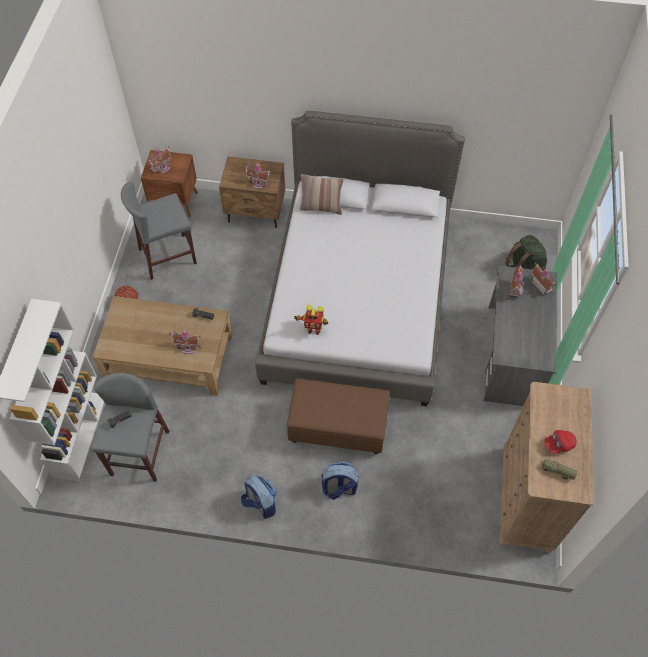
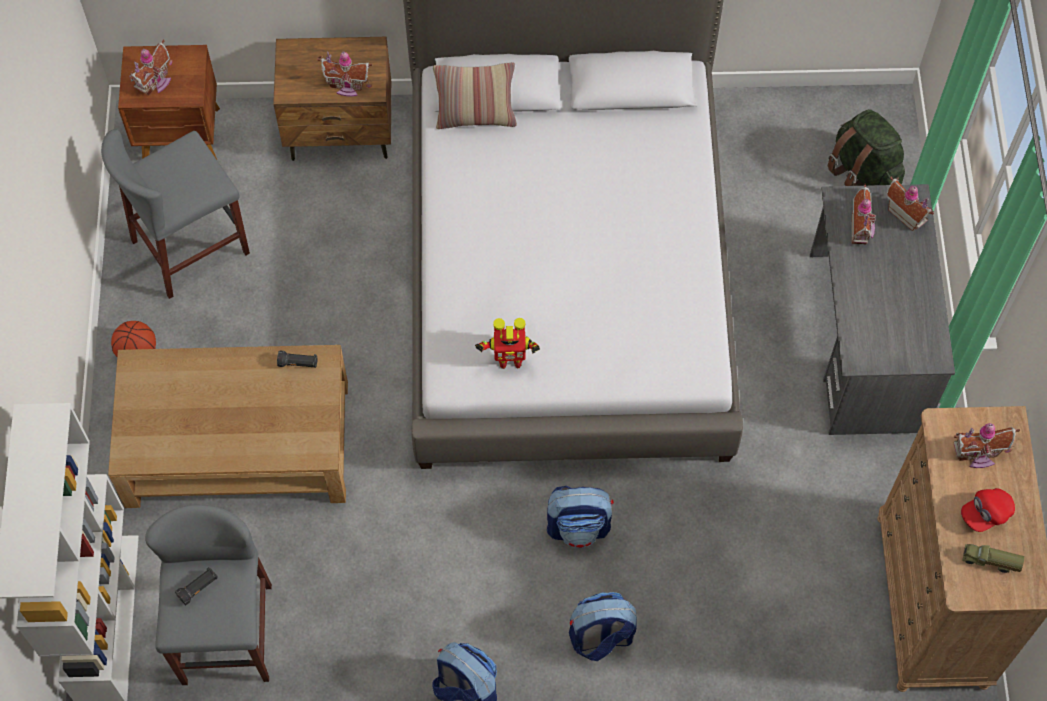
camera: 10 degrees left, 5 degrees up
toy house [169,330,202,354] -> toy house moved to [954,423,1020,468]
brown ottoman [287,378,390,454] -> backpack [547,486,614,548]

